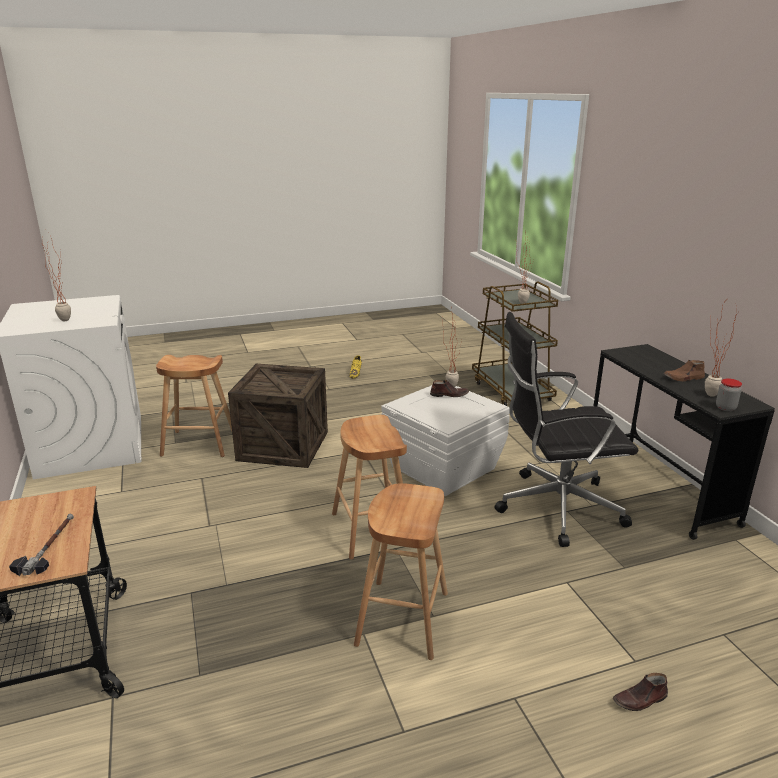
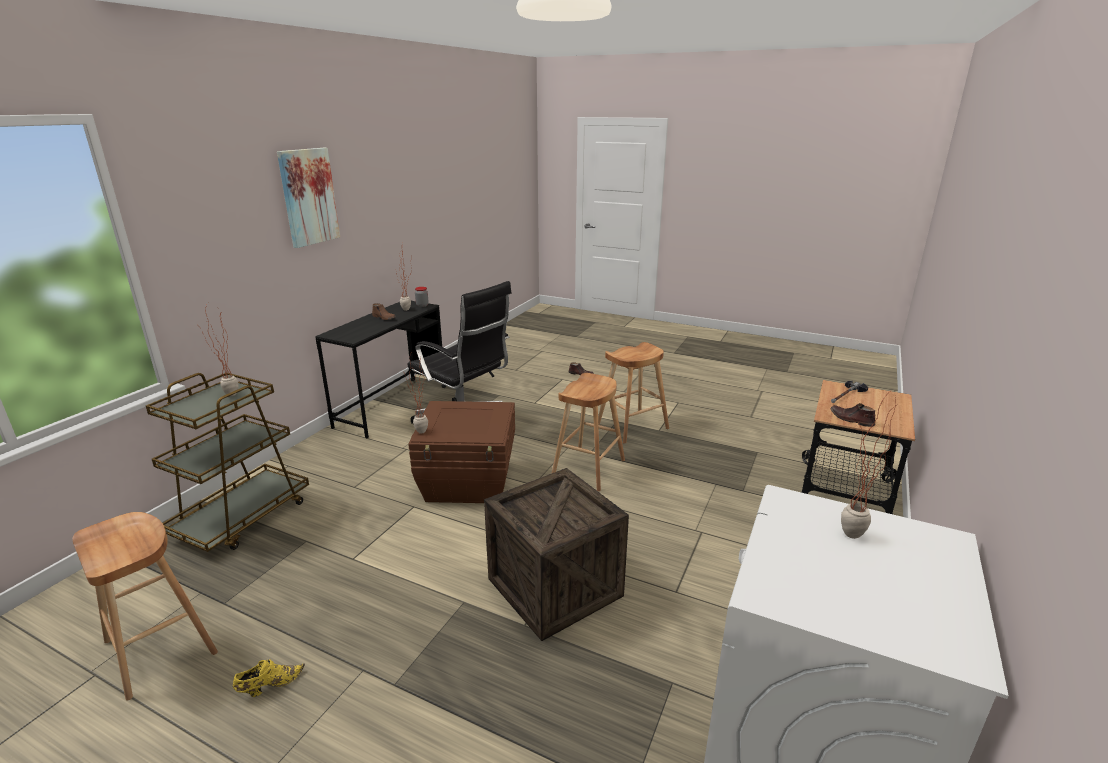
camera: 135 degrees left, 0 degrees up
brown stool [156,355,232,457] -> brown stool moved to [73,512,218,700]
white storage box [381,385,510,496] -> brown storage box [408,401,515,503]
brown shoe [430,380,469,397] -> brown shoe moved to [831,403,875,427]
none -> picture [277,148,340,248]

